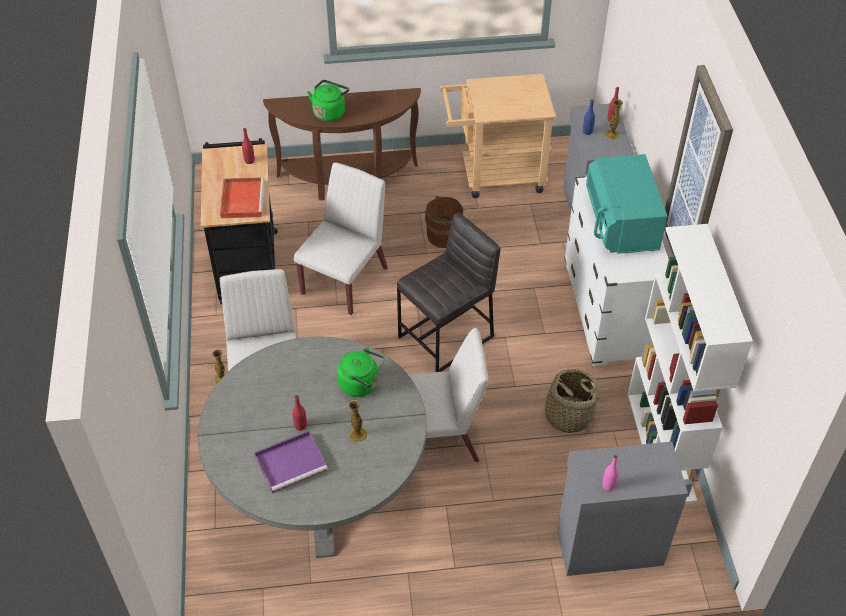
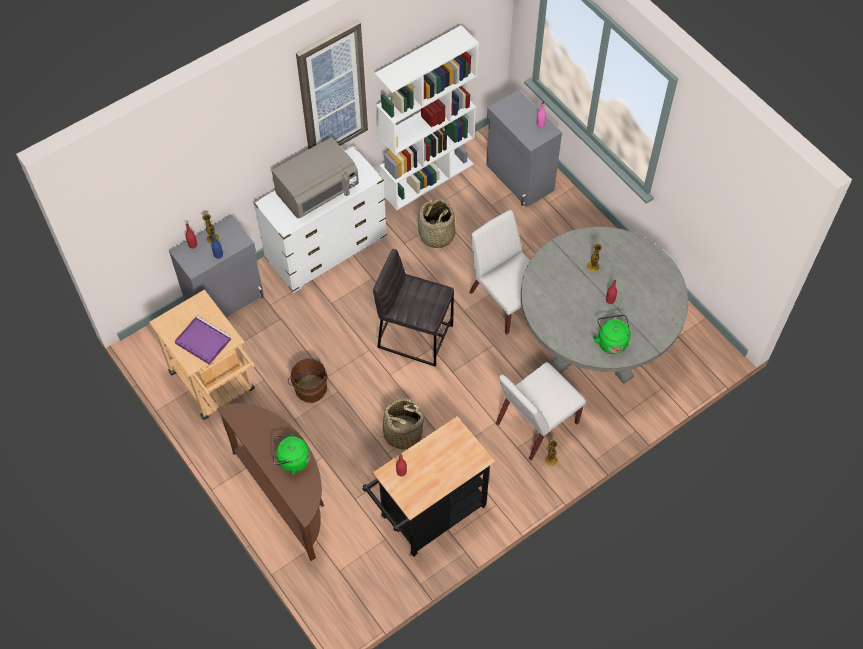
camera: 120 degrees left, 10 degrees up
red tray [220,178,265,218] -> none
purple tray [254,431,328,494] -> purple tray moved to [175,316,231,365]
white chair [294,162,388,315] -> basket [373,398,426,449]
green kettle [337,347,384,397] -> green kettle moved to [593,314,630,354]
turquoise microwave [586,154,667,254] -> grey microwave [272,137,359,219]

